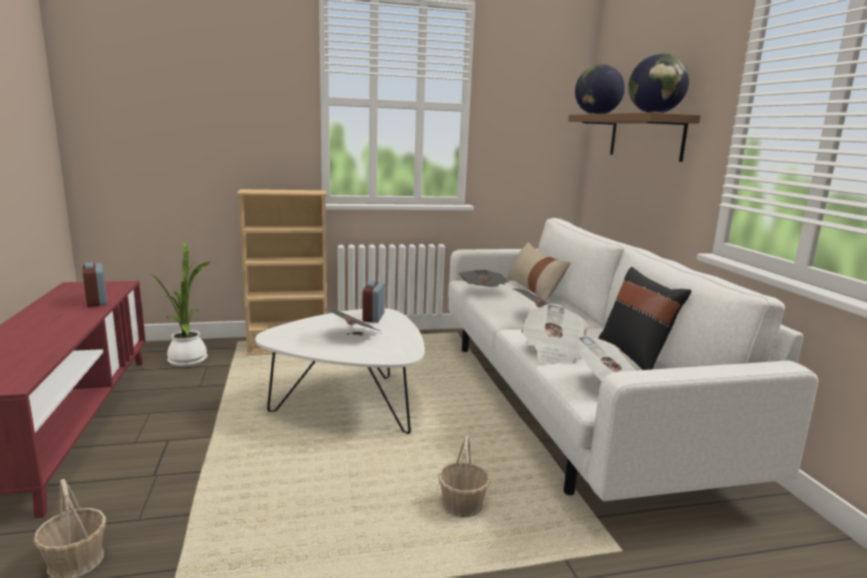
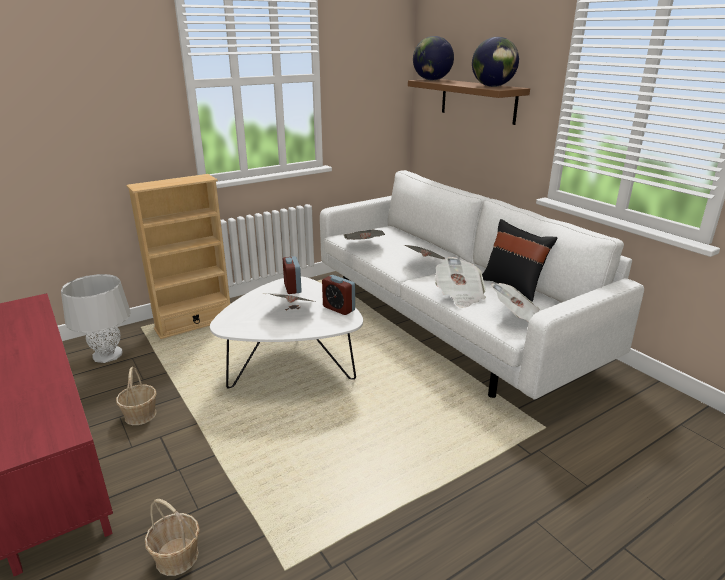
camera: 20 degrees left, 10 degrees up
alarm clock [83,263,107,307] -> alarm clock moved to [322,275,355,315]
potted plant [150,241,210,367] -> grey table lamp [61,274,131,363]
basket [438,435,490,517] -> basket moved to [116,366,157,425]
beige pillow [506,242,571,301] -> none

